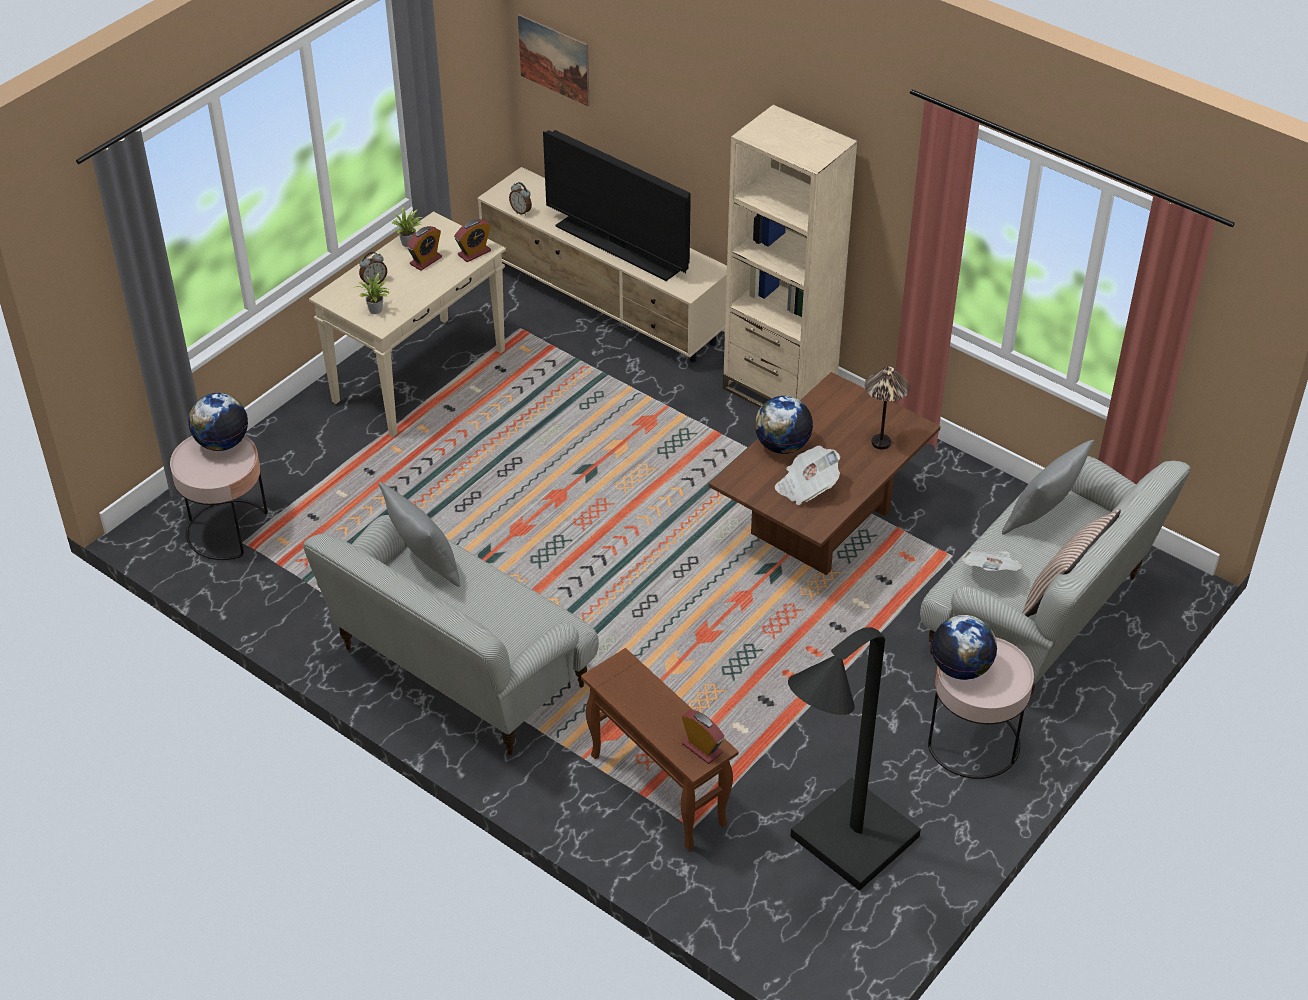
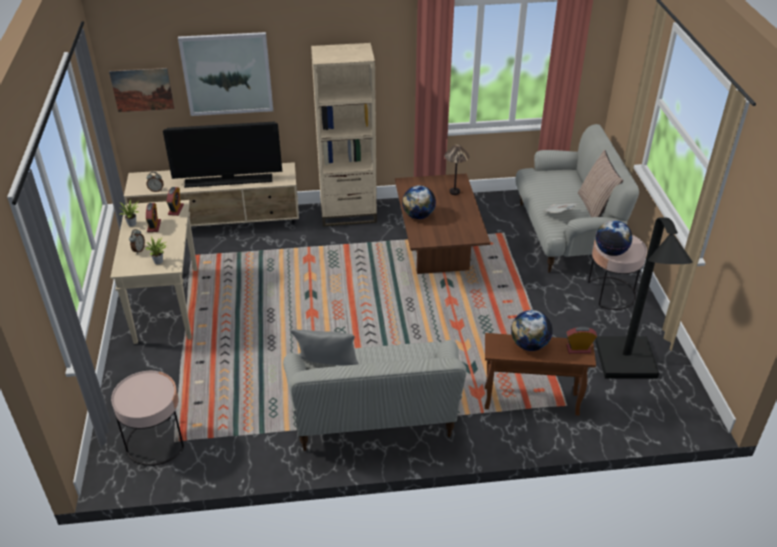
camera: 45 degrees left, 5 degrees down
globe [189,393,248,451] -> globe moved to [511,310,553,351]
newspaper [775,446,841,505] -> none
grey pillow [1002,440,1094,535] -> none
none -> picture [178,32,273,116]

